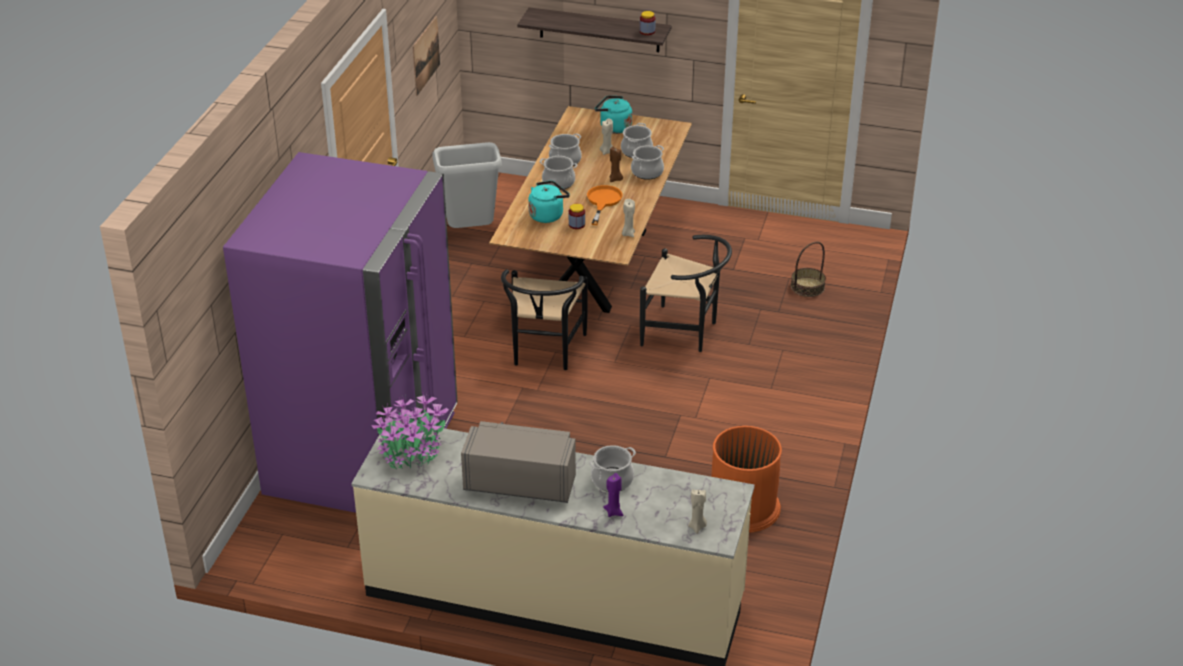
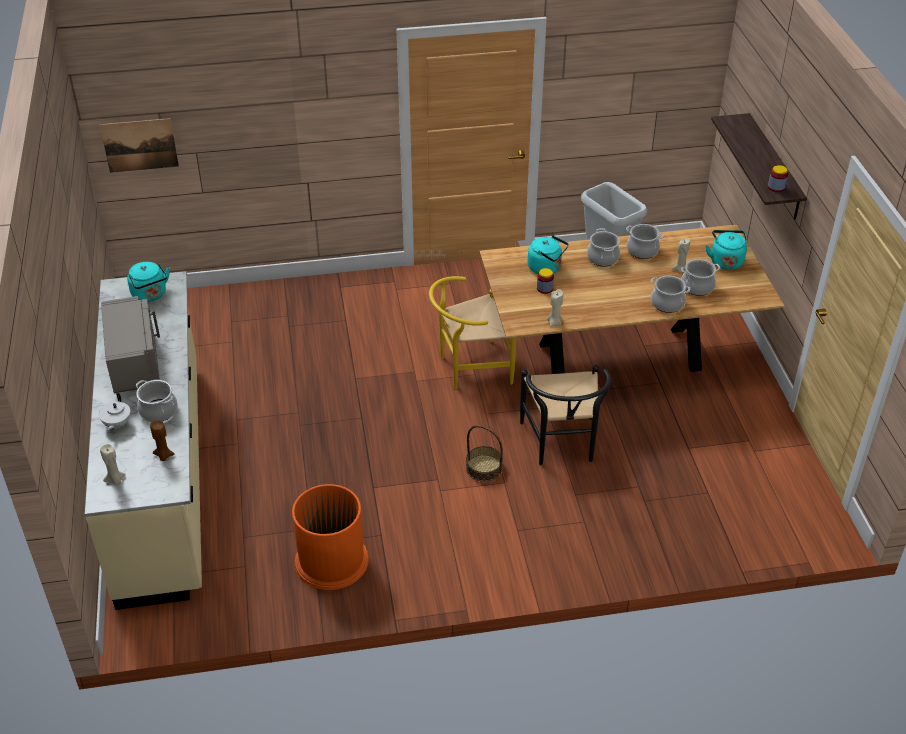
camera: 65 degrees right, 5 degrees up
purple fridge [223,152,457,513] -> none
potted plant [371,395,449,469] -> turquoise kettle [127,262,170,302]
picture [413,16,440,96] -> picture moved to [100,118,179,173]
black chair [501,269,588,370] -> yellow chair [429,276,516,389]
orange frying pan [587,185,623,225] -> none
purple candle [603,473,624,517] -> white teapot [99,393,131,430]
brown candle [609,147,623,182] -> brown candle moved to [150,420,175,461]
basket [791,242,826,297] -> basket moved to [466,425,503,481]

